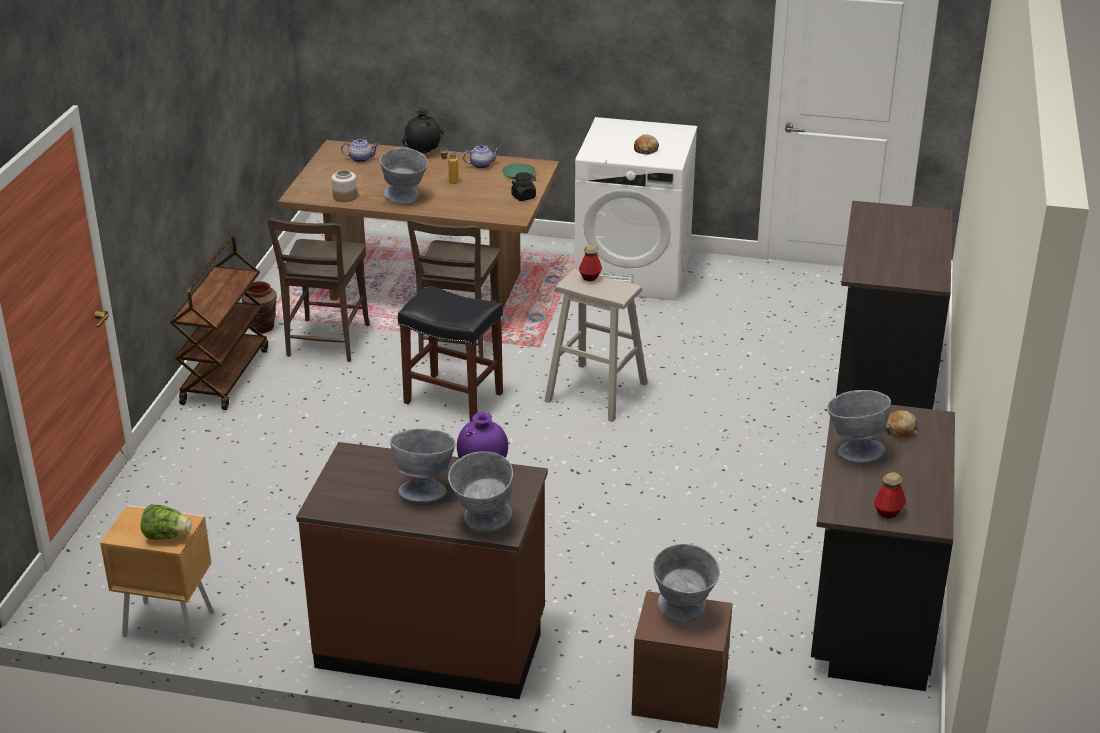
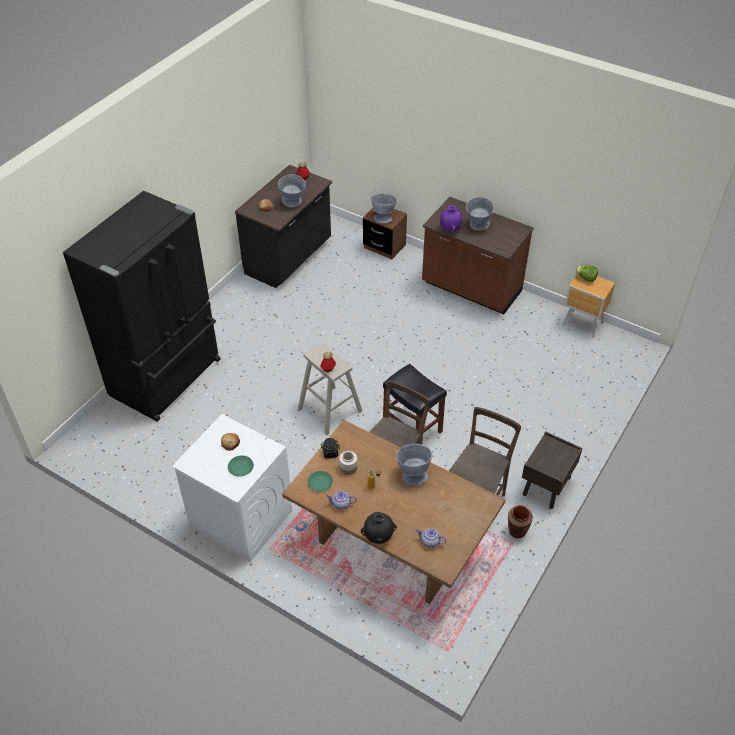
camera: 160 degrees left, 15 degrees up
brown cart [170,235,268,410] -> brown nightstand [522,431,582,509]
jar [332,170,357,202] -> jar moved to [339,451,357,475]
grey bowl [448,451,513,532] -> none
black counter [836,201,952,409] -> black fridge [63,191,221,422]
none -> green plate [228,456,254,476]

